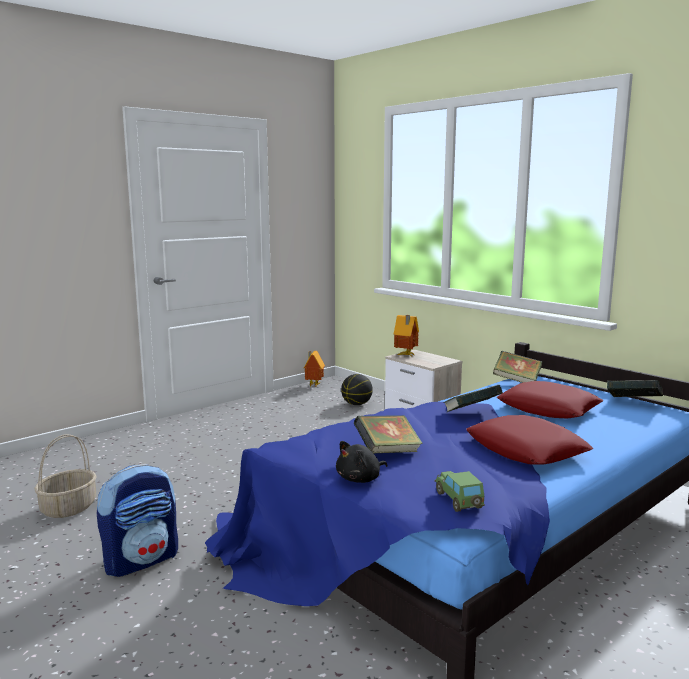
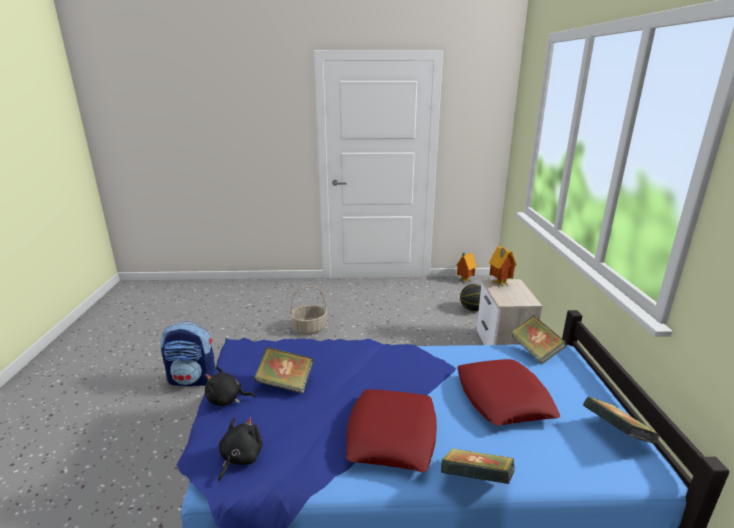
camera: 40 degrees right, 10 degrees up
basket [34,434,97,518] -> basket moved to [290,285,328,335]
toy car [435,471,485,512] -> black plush toy [218,417,263,482]
book [443,385,503,412] -> book moved to [441,448,515,484]

